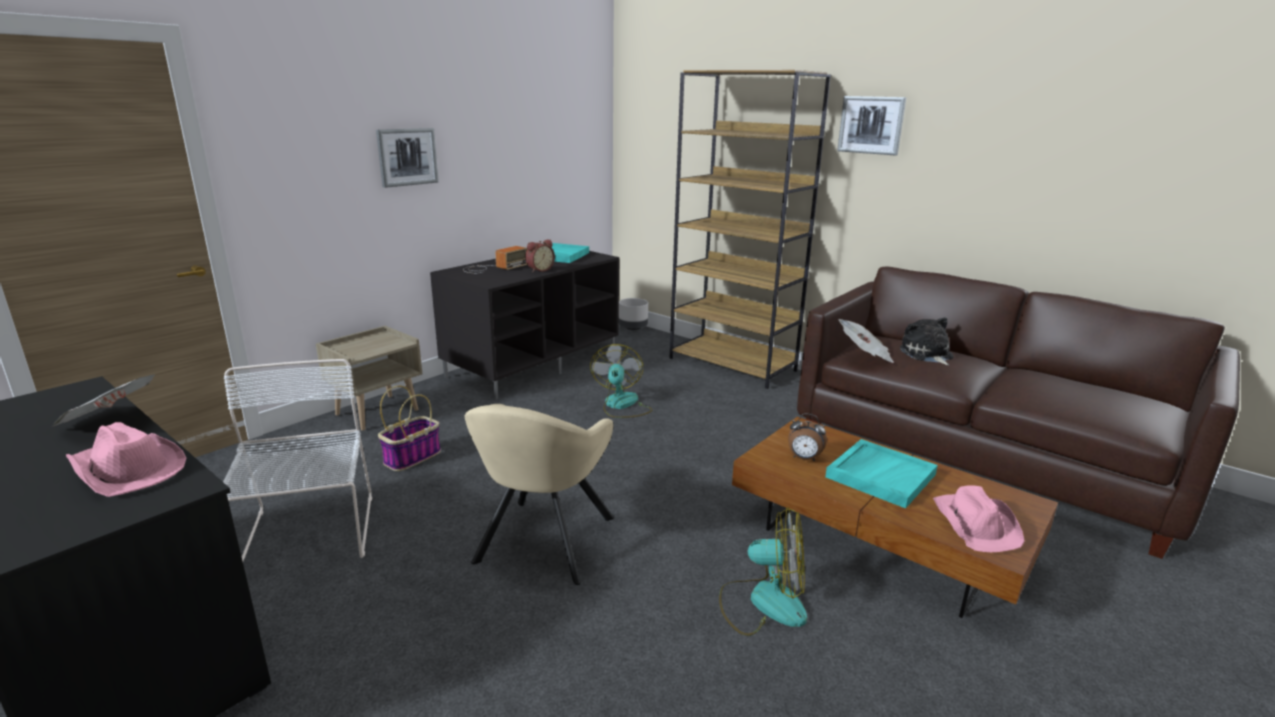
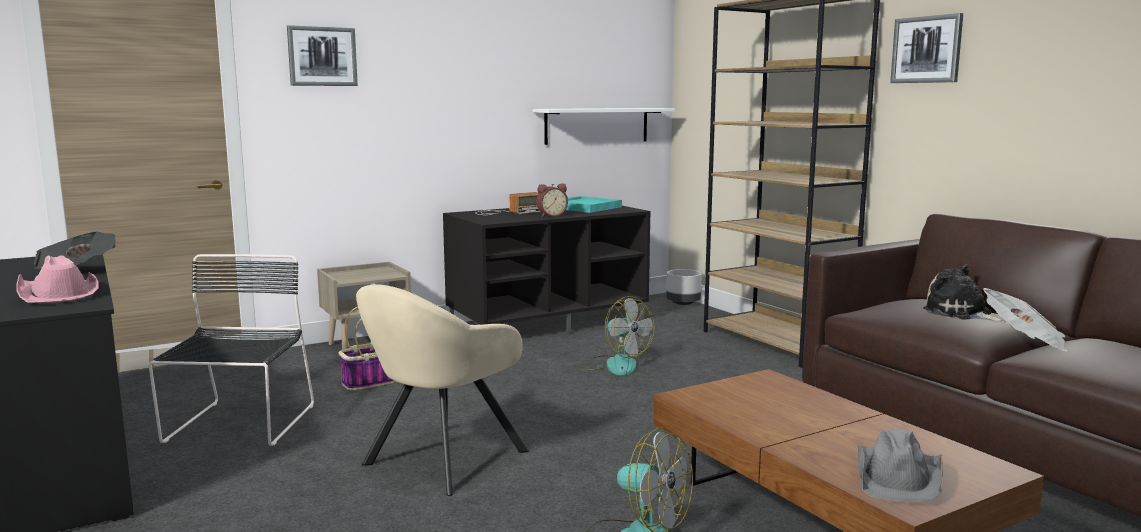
camera: 20 degrees right, 10 degrees down
white chair [223,359,372,561] -> black chair [148,254,314,446]
picture [376,128,439,188] -> picture moved to [287,25,358,86]
fan [590,344,652,418] -> fan turned 120 degrees clockwise [580,296,655,375]
alarm clock [788,414,827,461] -> none
turquoise tray [825,439,938,508] -> none
newspaper [838,319,894,363] -> newspaper moved to [983,288,1067,352]
plush toy [900,318,953,366] -> plush toy turned 45 degrees counterclockwise [923,264,1006,322]
pink hat [933,485,1025,552] -> grey hat [858,429,942,501]
none -> white shelf [533,108,675,145]

